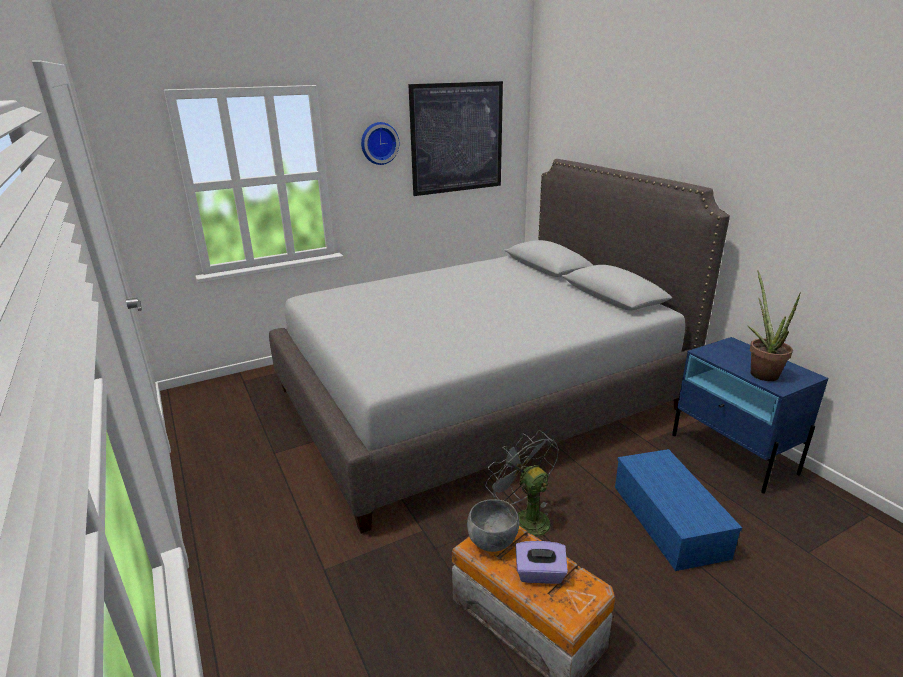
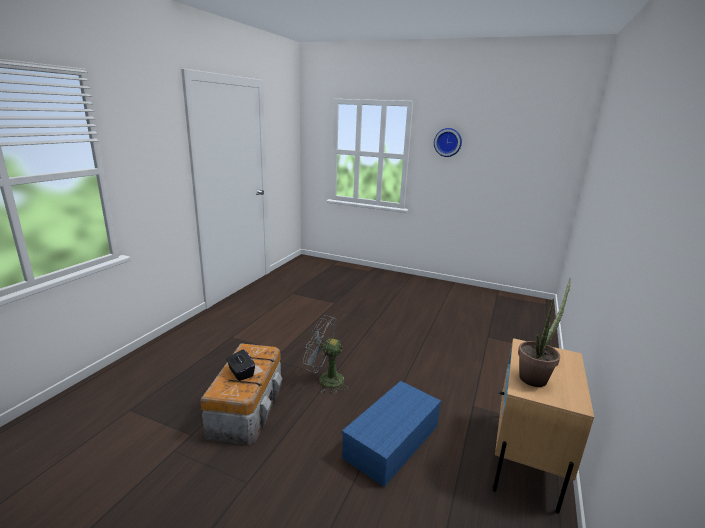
camera: 50 degrees right, 5 degrees down
grey bed [269,159,730,534] -> none
picture [408,81,503,196] -> none
grey bowl [467,500,519,552] -> none
grey fan [485,430,559,541] -> grey fan turned 90 degrees counterclockwise [303,315,349,394]
purple tissue box [516,541,568,584] -> black tissue box [226,349,255,381]
blue nightstand [672,337,828,494] -> beige nightstand [493,338,594,514]

